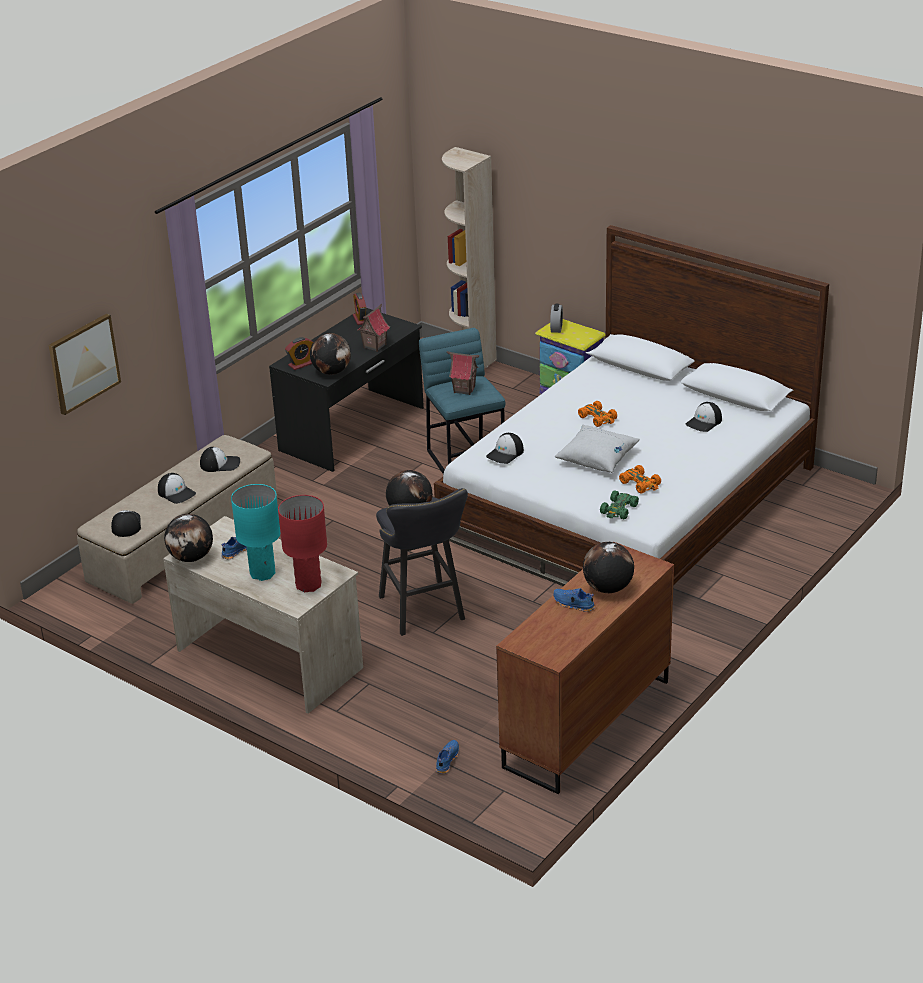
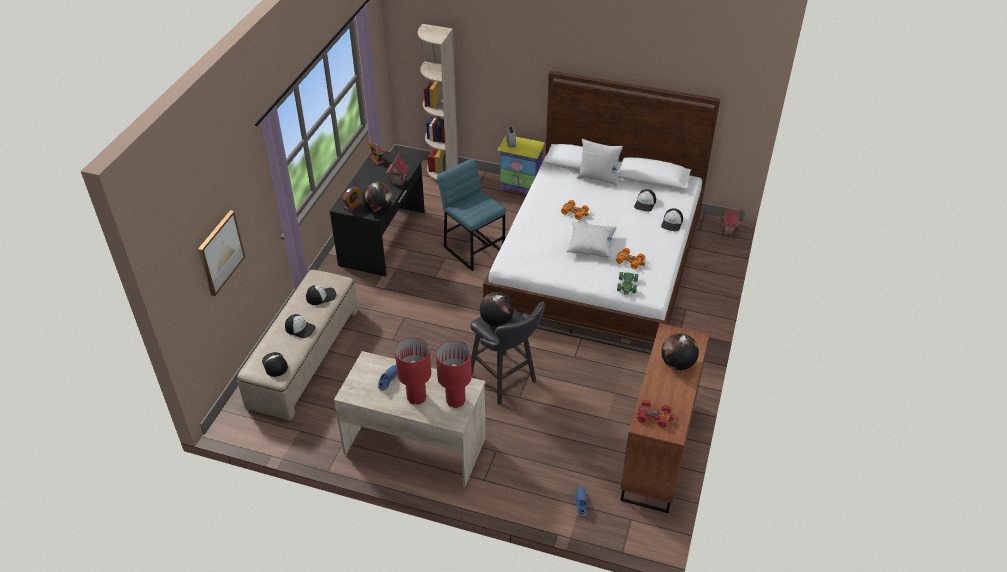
camera: 20 degrees left, 10 degrees up
globe [164,514,213,562] -> none
turquoise table lamp [231,484,280,581] -> red table lamp [395,337,431,405]
toy house [447,351,479,395] -> toy house moved to [720,209,743,235]
cap [486,433,524,464] -> cap moved to [661,208,683,231]
blue shoe [553,588,595,612] -> none
none -> grey pillow [577,139,623,186]
none -> red toy car [637,400,675,428]

